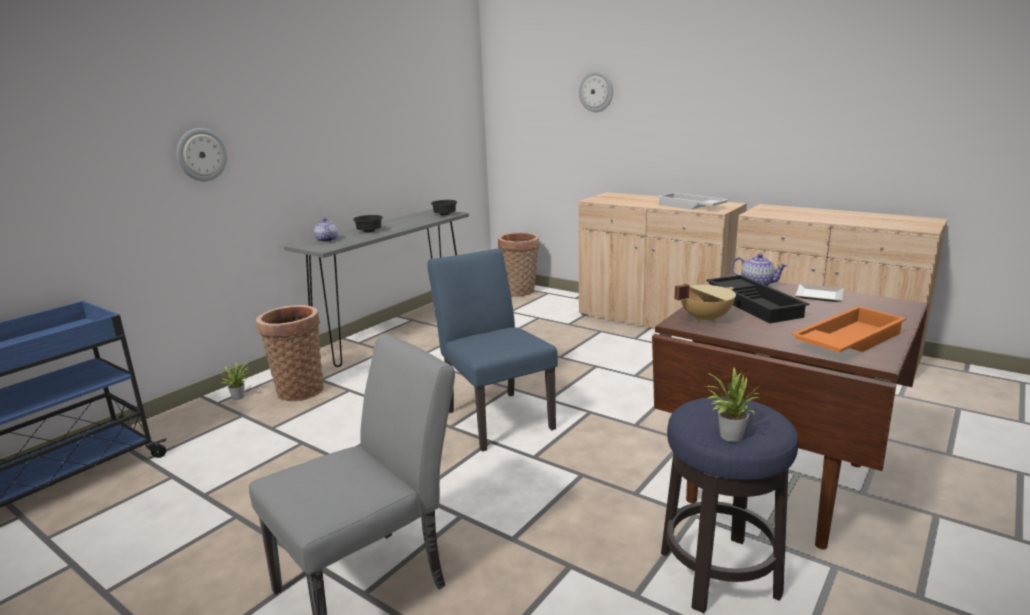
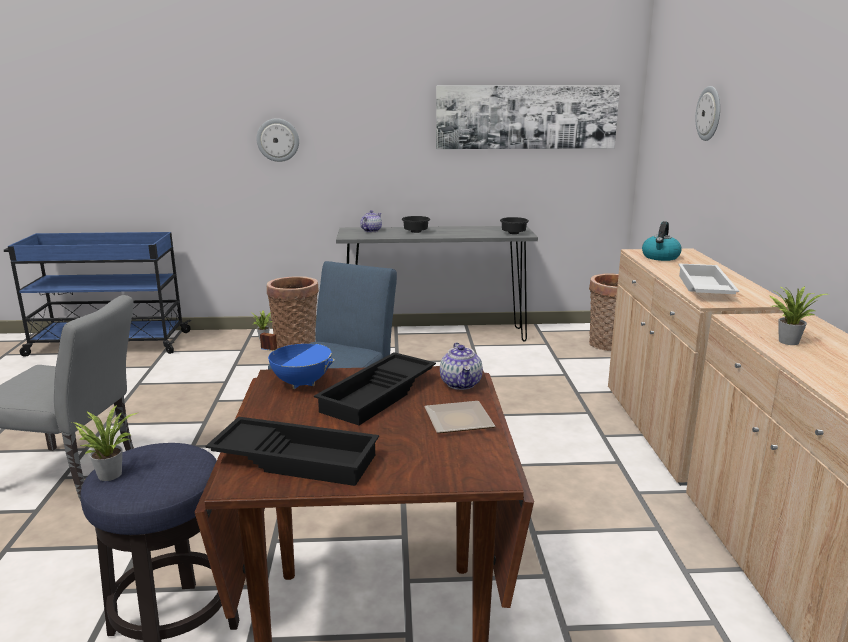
camera: 50 degrees right, 0 degrees up
beige cooking pot [674,284,736,323] -> blue cooking pot [260,333,335,389]
orange tray [792,306,907,353] -> black tray [205,417,379,486]
none -> picture [436,85,620,149]
none -> kettle [642,221,682,261]
none -> potted plant [770,286,828,345]

